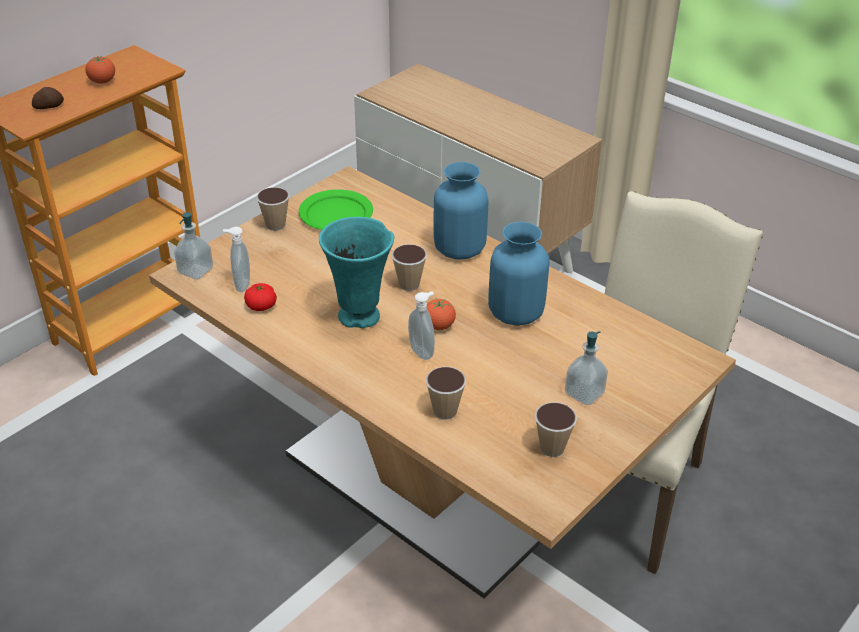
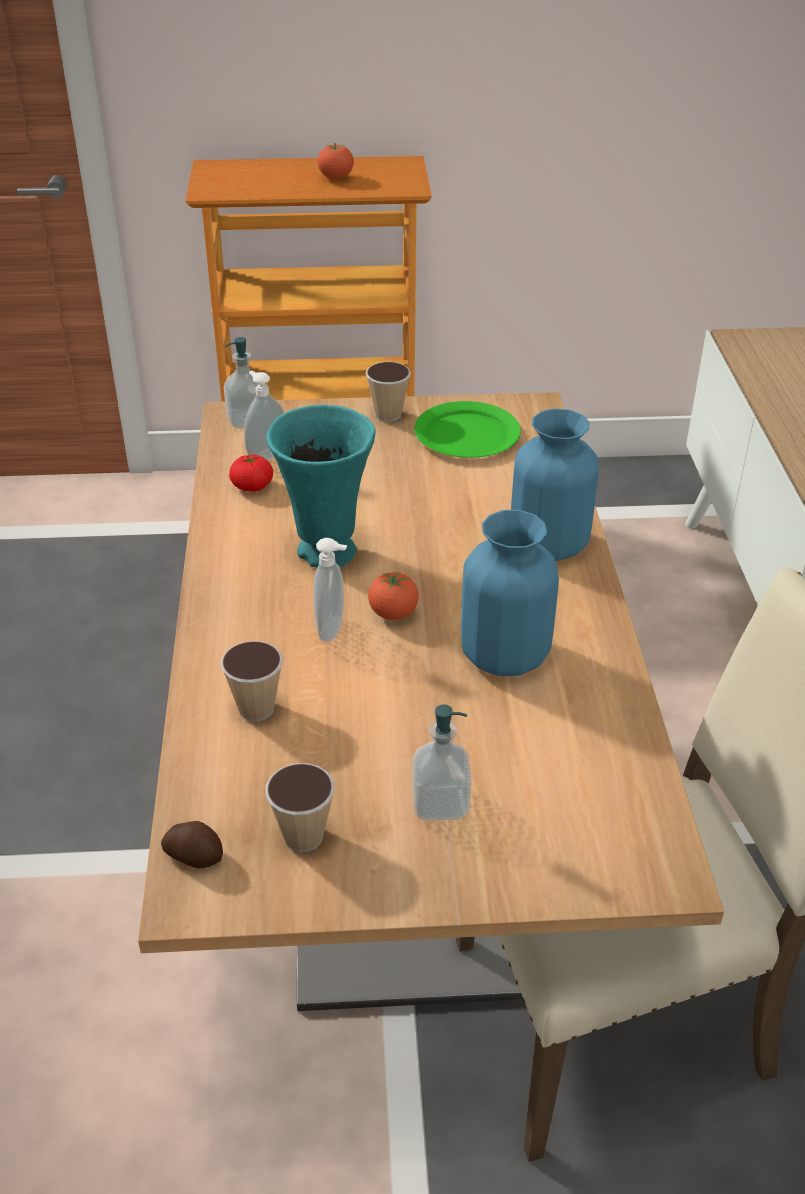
camera: 45 degrees right, 0 degrees up
potato [32,87,64,109] -> potato moved to [161,821,223,868]
cup [392,244,427,291] -> none

